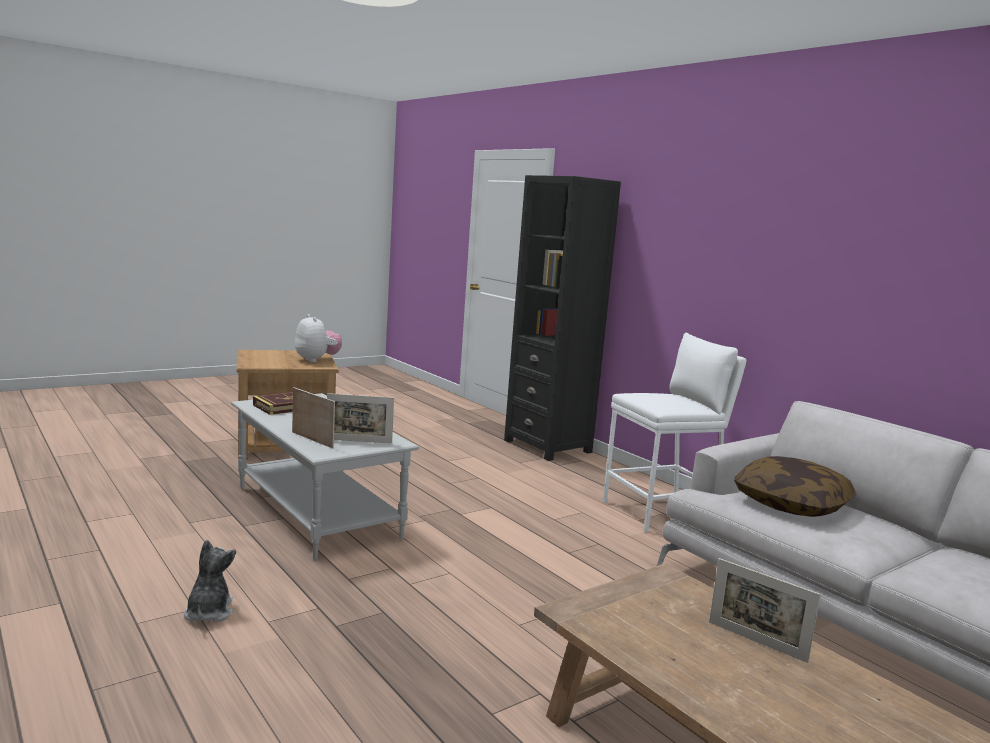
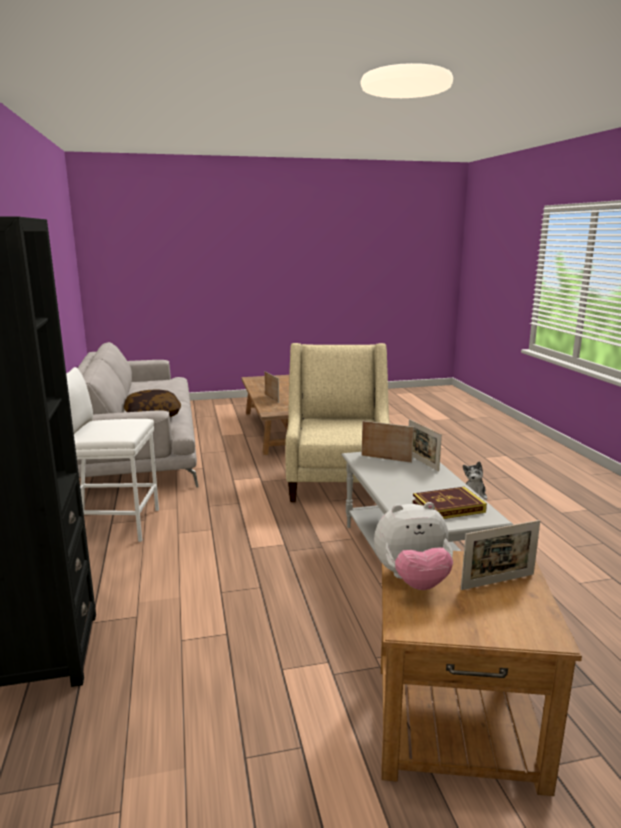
camera: 155 degrees left, 5 degrees up
plush toy [295,314,342,362] -> plush toy turned 90 degrees counterclockwise [374,502,453,590]
none -> beige armchair [285,343,390,502]
none -> picture frame [461,520,540,590]

